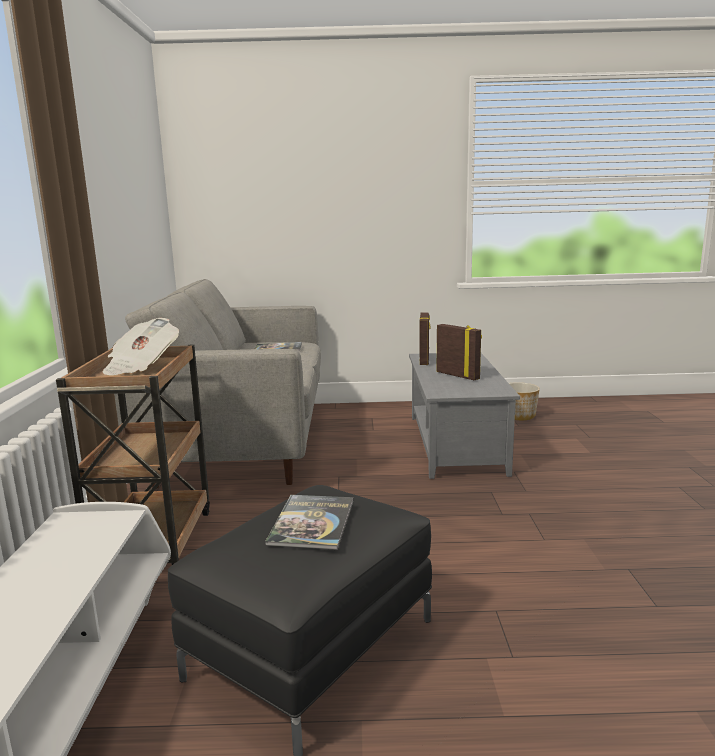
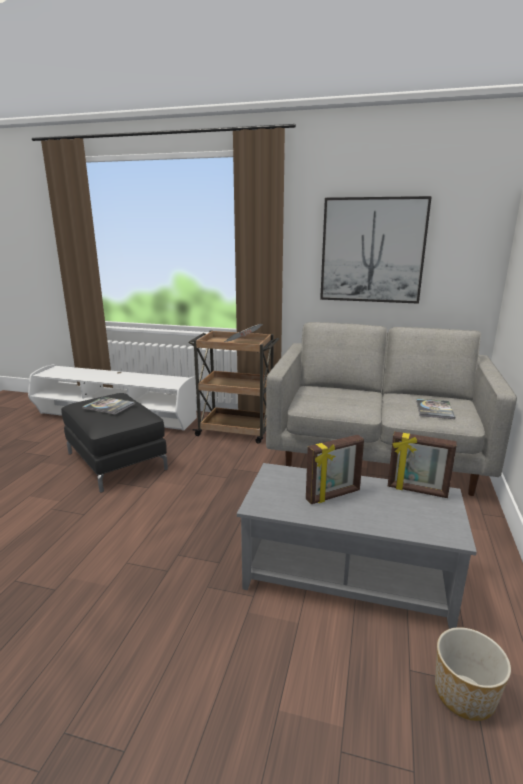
camera: 105 degrees right, 5 degrees up
none -> picture [320,196,432,304]

